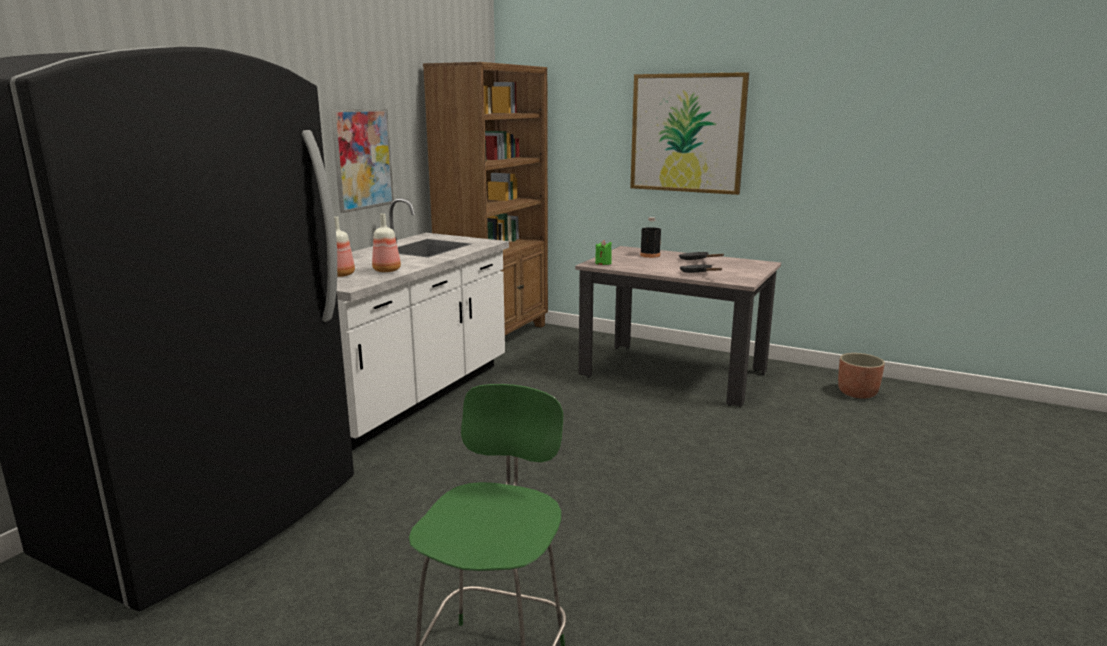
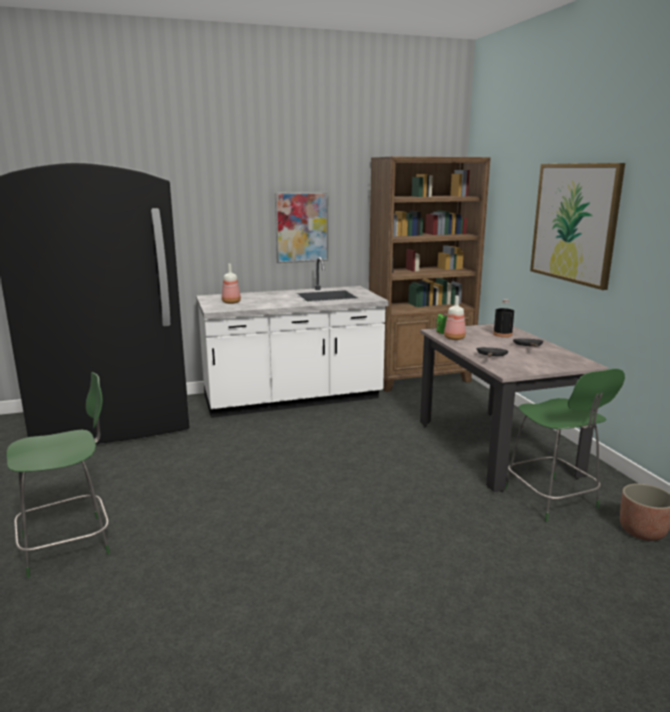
camera: 45 degrees right, 0 degrees up
bottle [372,213,401,272] -> bottle moved to [444,296,466,340]
none -> green chair [506,369,625,522]

